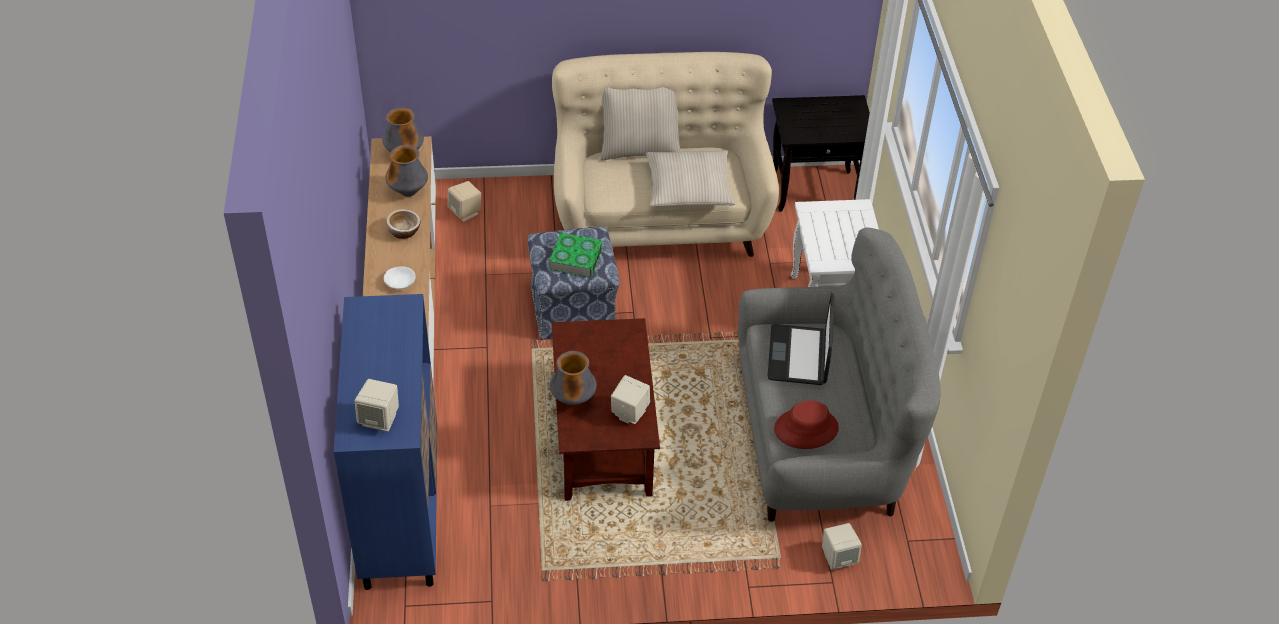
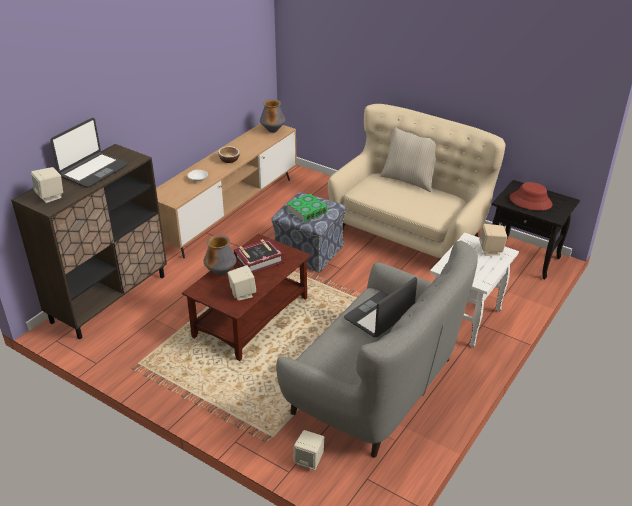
camera: 40 degrees right, 10 degrees down
blue cabinet [334,294,437,590] -> brown cabinet [11,144,167,339]
vase [385,145,428,197] -> none
beige speaker [448,181,481,222] -> beige speaker moved to [479,224,507,255]
beige pillow [646,150,736,207] -> none
red hat [774,400,839,449] -> red hat moved to [509,182,553,211]
none -> laptop [51,118,128,188]
none -> book [234,238,285,273]

